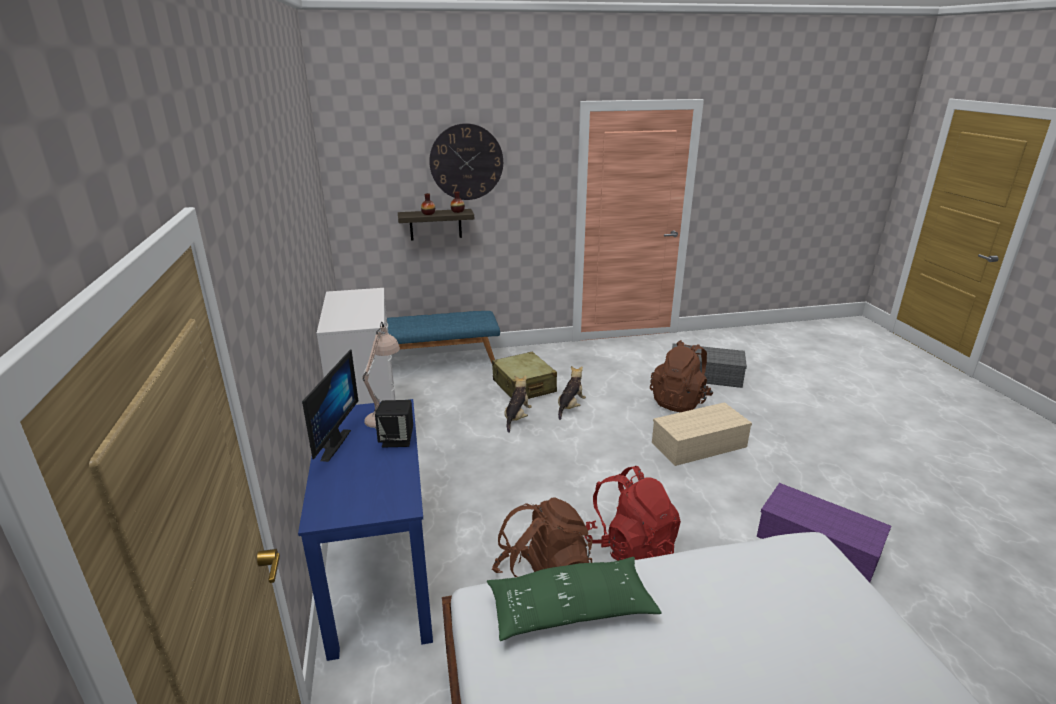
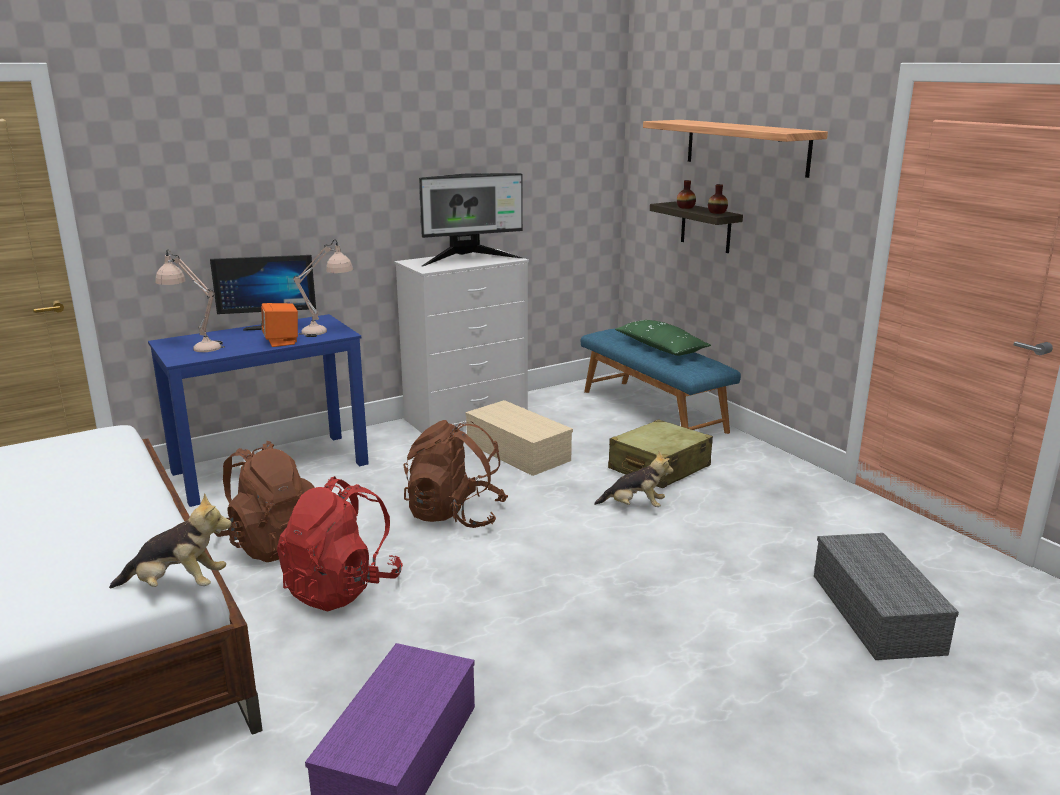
camera: 70 degrees right, 5 degrees down
black speaker [375,400,413,448] -> orange speaker [261,303,298,347]
wall clock [429,123,503,200] -> shelf [643,120,828,178]
green pillow [487,557,662,641] -> green pillow moved to [615,320,711,356]
plush toy [504,375,532,433] -> plush toy moved to [109,493,232,588]
brown backpack [650,340,713,412] -> brown backpack moved to [403,420,508,528]
beige storage box [652,402,752,466] -> beige storage box moved to [465,400,573,476]
none -> beige table lamp [155,249,225,352]
none -> monitor [419,173,523,266]

